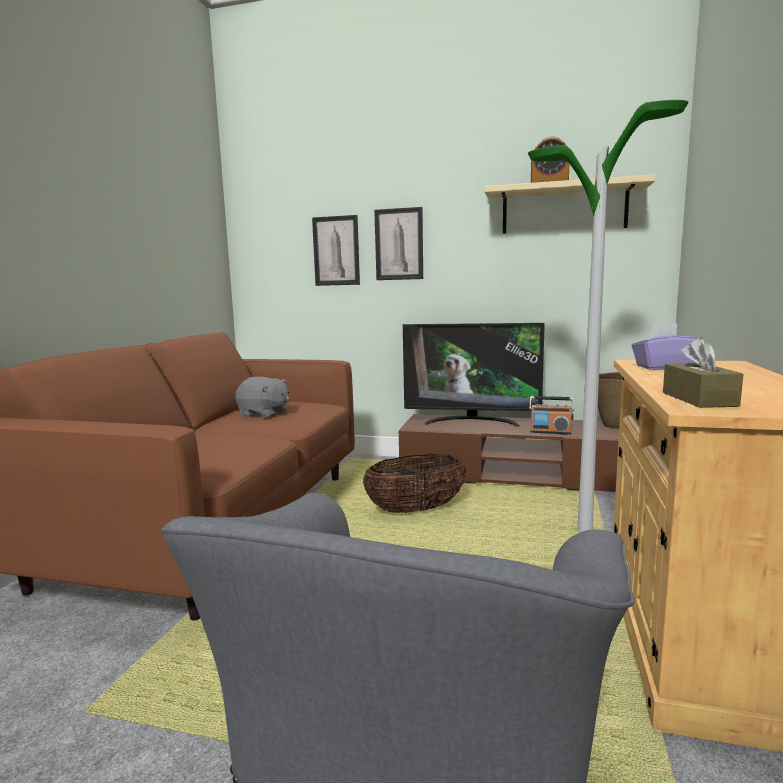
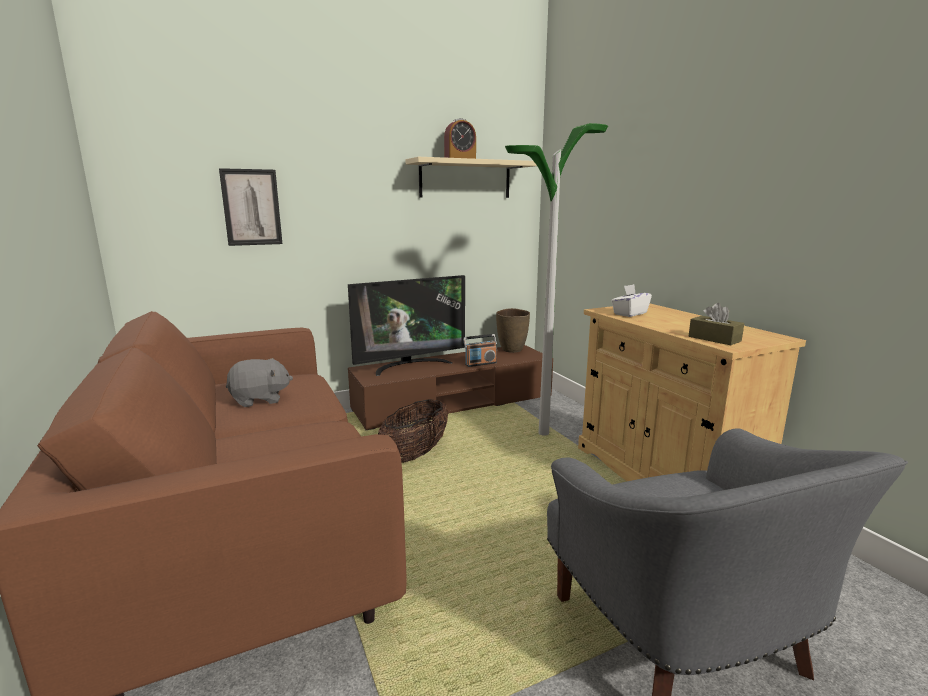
camera: 40 degrees left, 5 degrees up
picture [374,207,423,280] -> none
purple tissue box [632,323,697,370] -> white tissue box [611,284,652,317]

